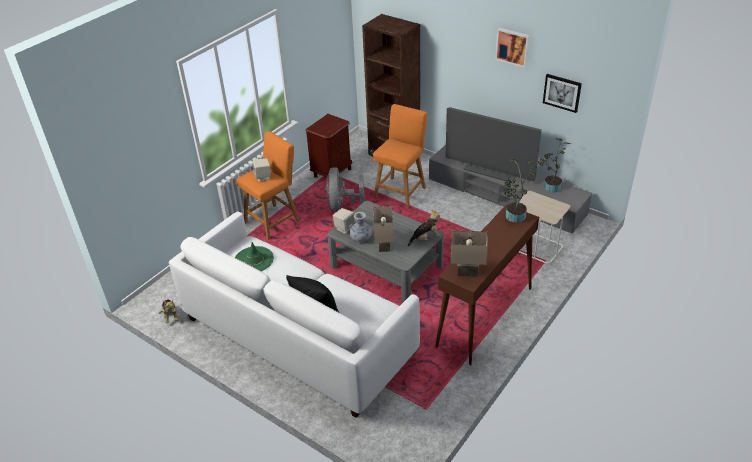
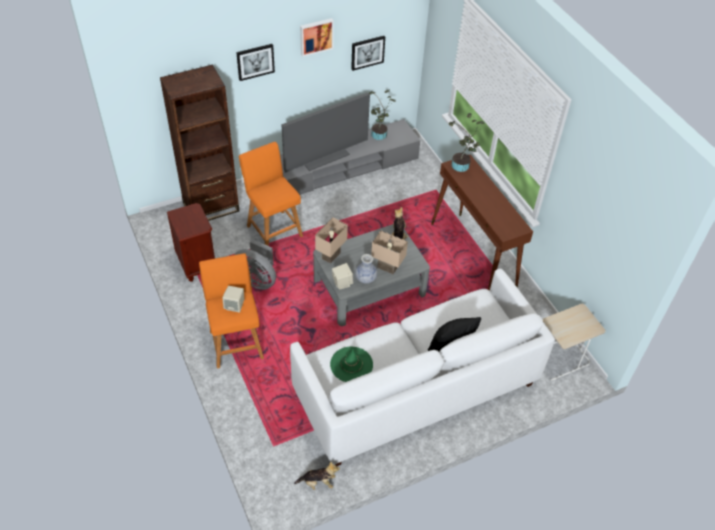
camera: 65 degrees left, 10 degrees up
beige table lamp [451,231,488,277] -> beige table lamp moved to [315,217,348,264]
beige side table [519,191,570,264] -> beige side table moved to [543,304,606,381]
none -> picture [236,44,275,81]

